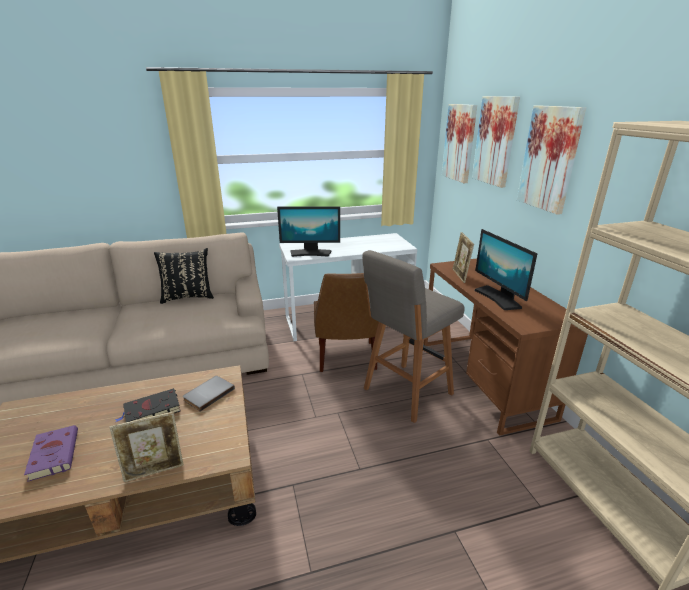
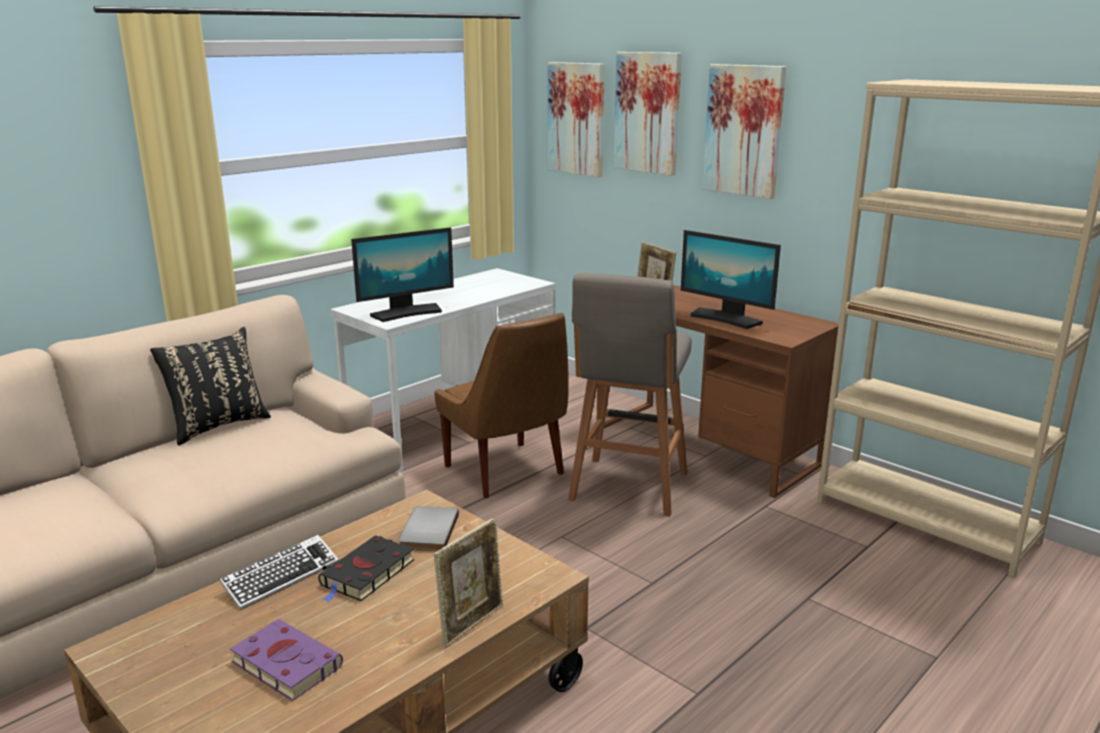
camera: 30 degrees left, 5 degrees down
none -> keyboard [220,535,339,610]

